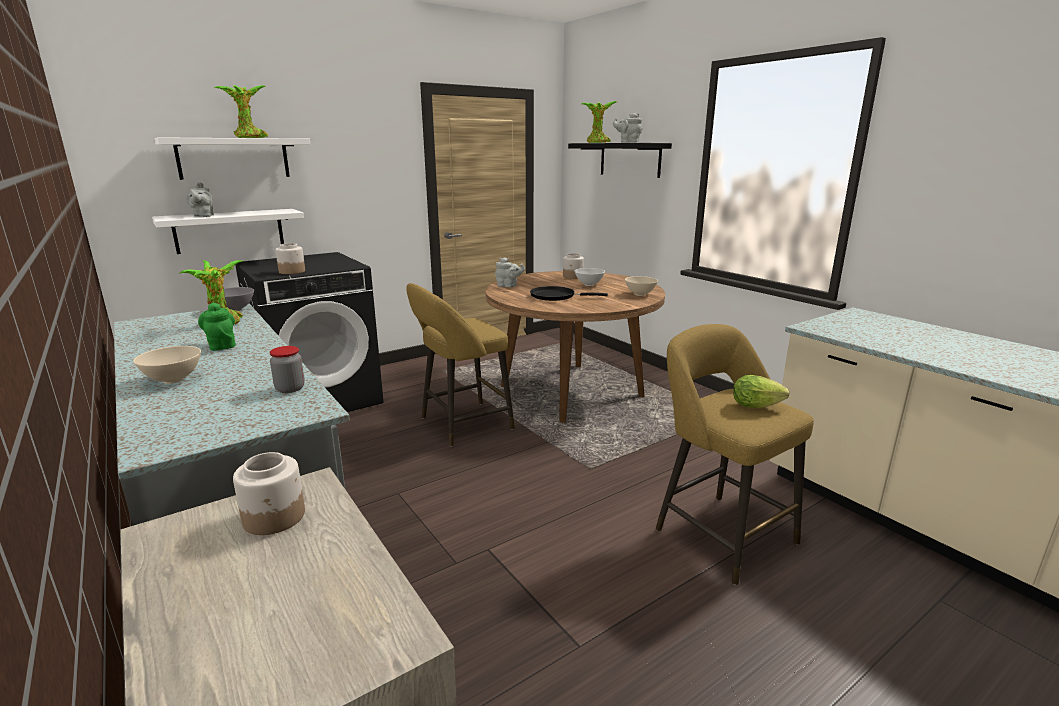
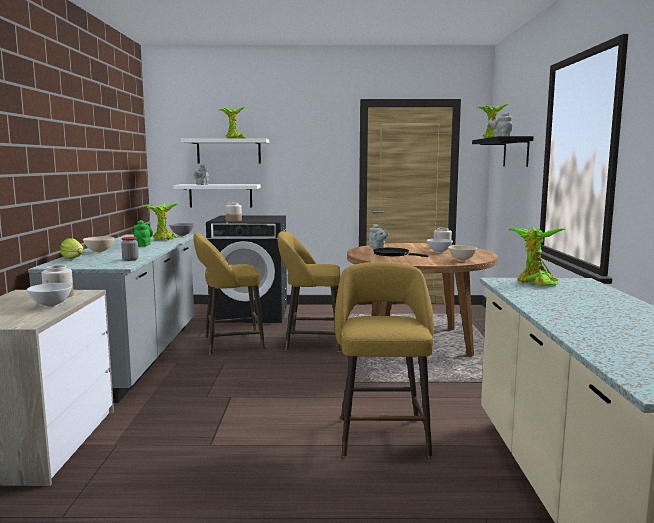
camera: 35 degrees right, 10 degrees down
lettuce [733,375,789,408] -> lettuce moved to [60,238,83,259]
none -> white bowl [27,283,72,307]
none -> yellow stool [193,233,265,355]
none -> potted plant [508,227,565,286]

